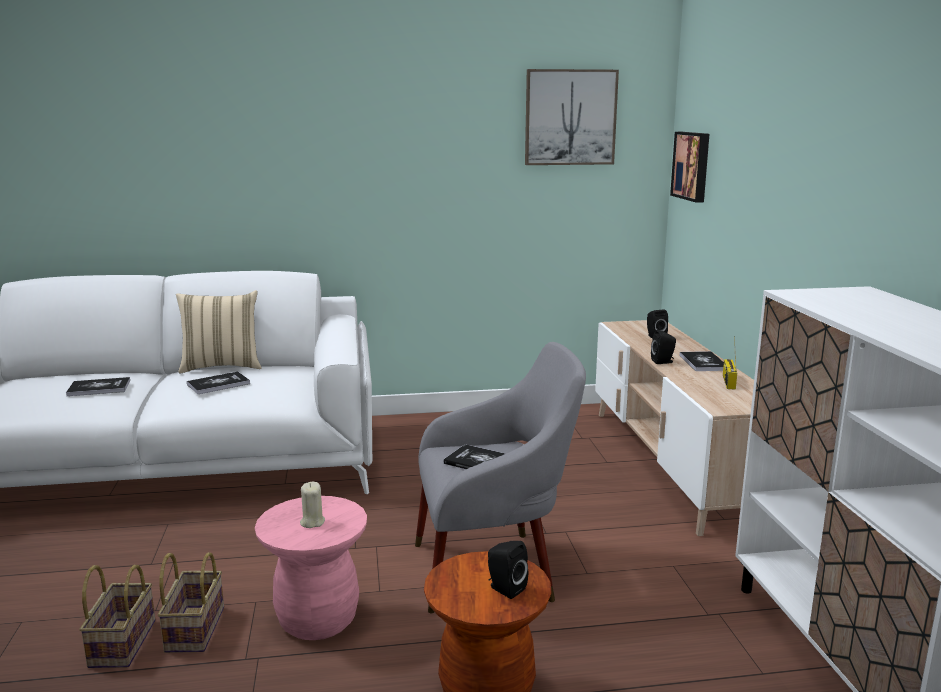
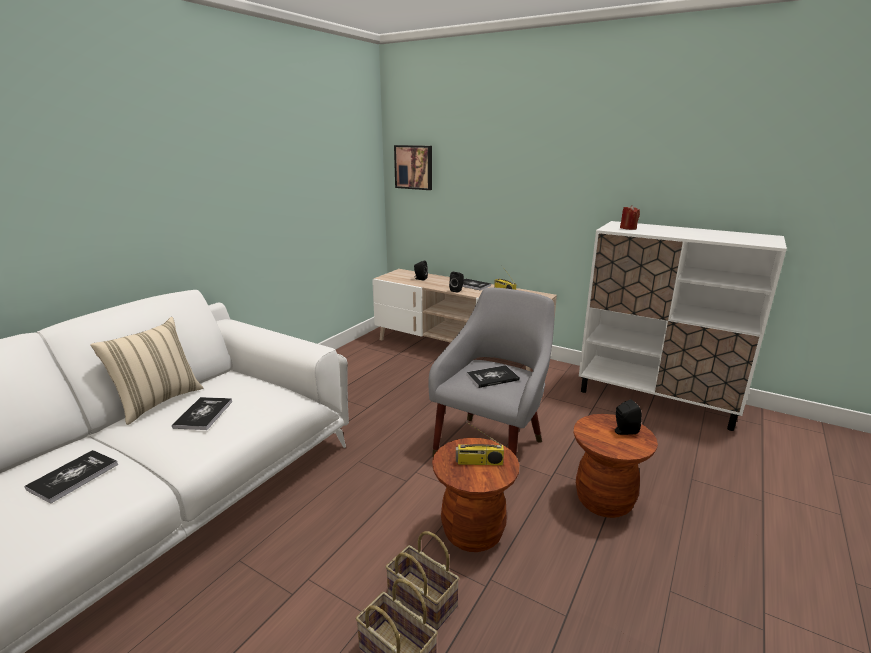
camera: 50 degrees left, 5 degrees up
pink stool [255,496,367,640] -> brown stool [432,438,519,552]
beige candle [300,482,325,528] -> radio [456,422,504,465]
picture [525,69,619,165] -> none
none -> red candle [620,205,640,230]

